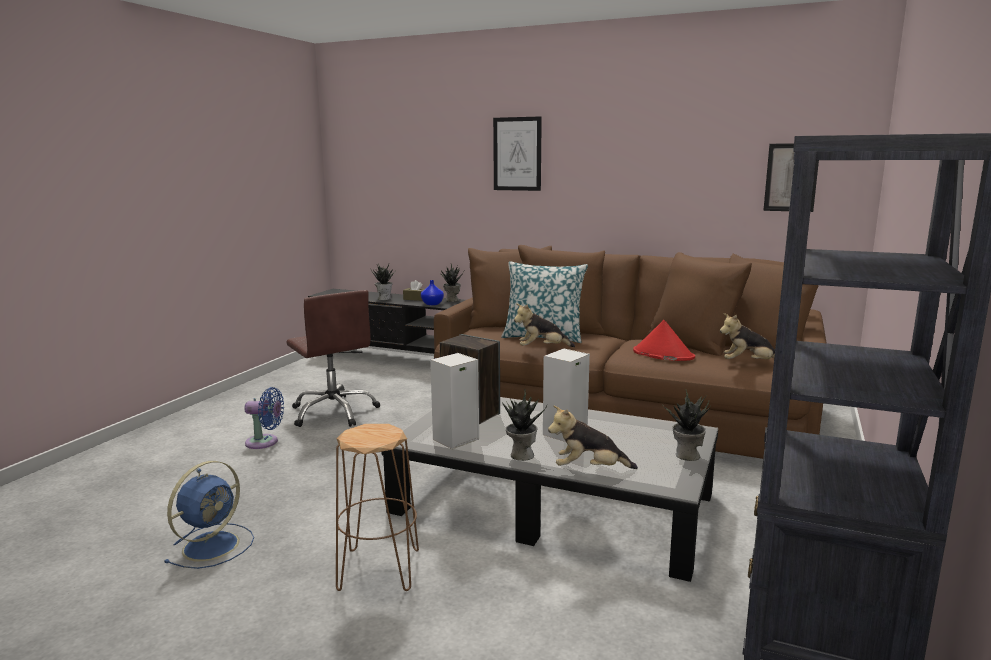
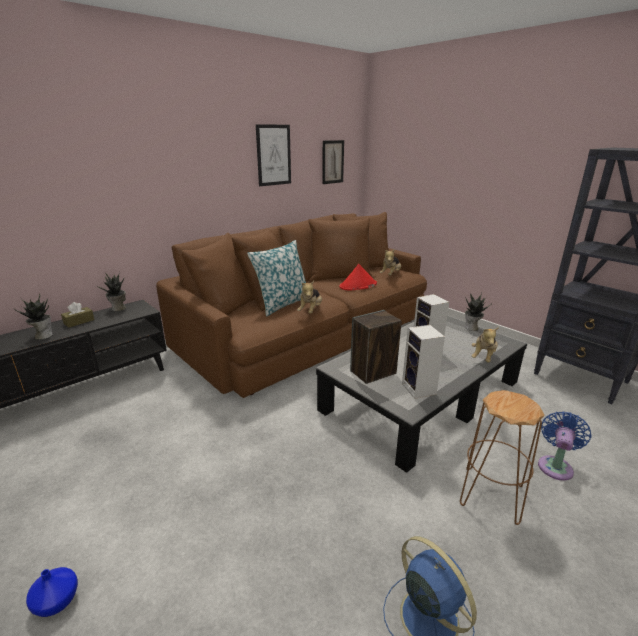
camera: 65 degrees left, 10 degrees up
blue fan [244,387,284,449] -> blue fan moved to [538,411,592,481]
brown office chair [287,290,380,427] -> none
blue vase [421,280,444,305] -> blue vase moved to [26,567,78,617]
picture [493,117,542,191] -> picture moved to [256,124,291,186]
potted plant [502,389,547,461] -> none

